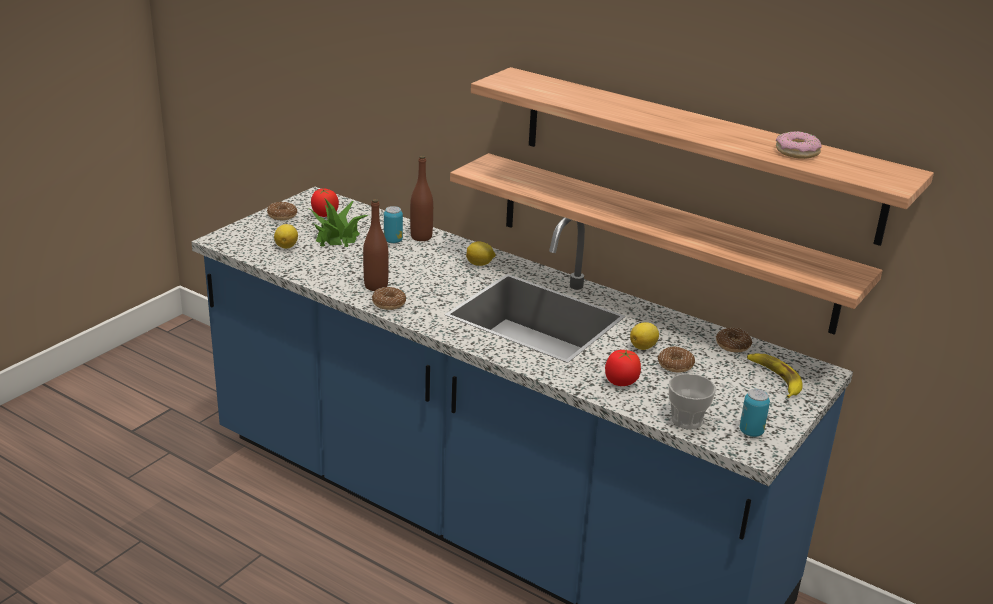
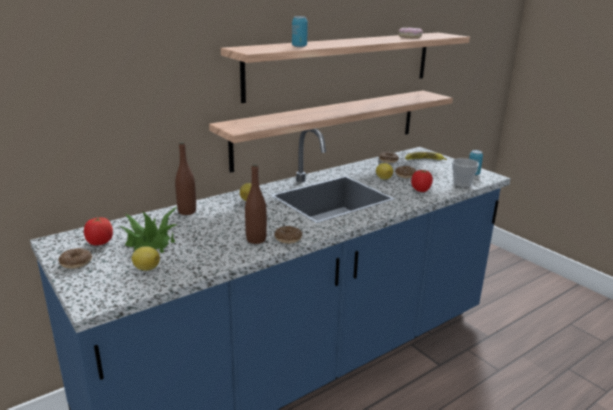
camera: 70 degrees left, 5 degrees down
can [384,206,403,244] -> can moved to [292,16,308,47]

